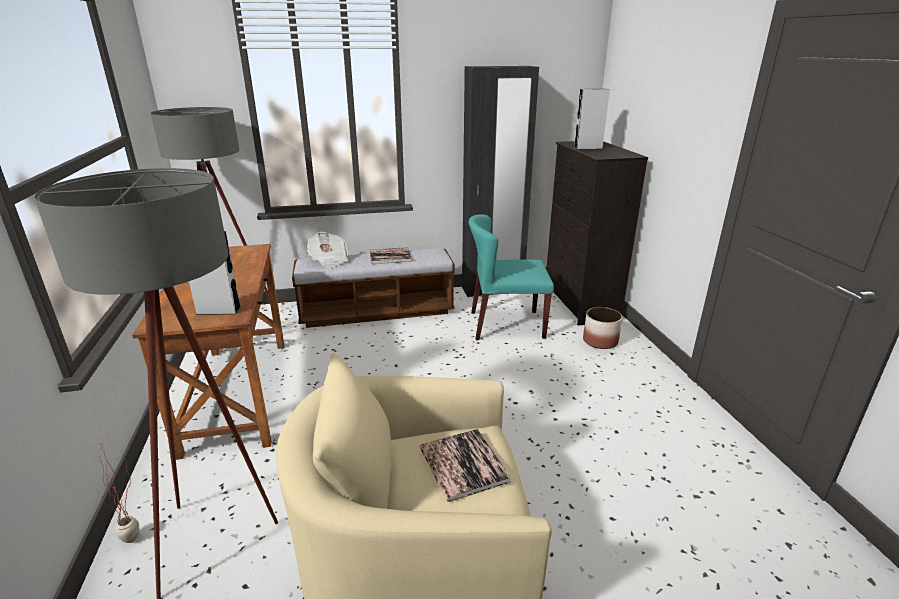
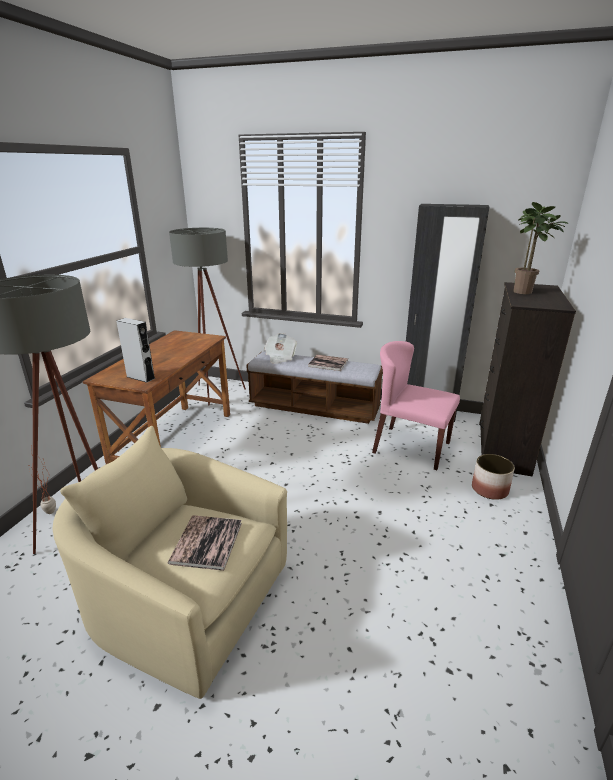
camera: 30 degrees right, 0 degrees up
turquoise chair [469,214,554,340] -> pink chair [372,341,460,470]
grey speaker [574,89,610,149] -> potted plant [514,202,569,294]

